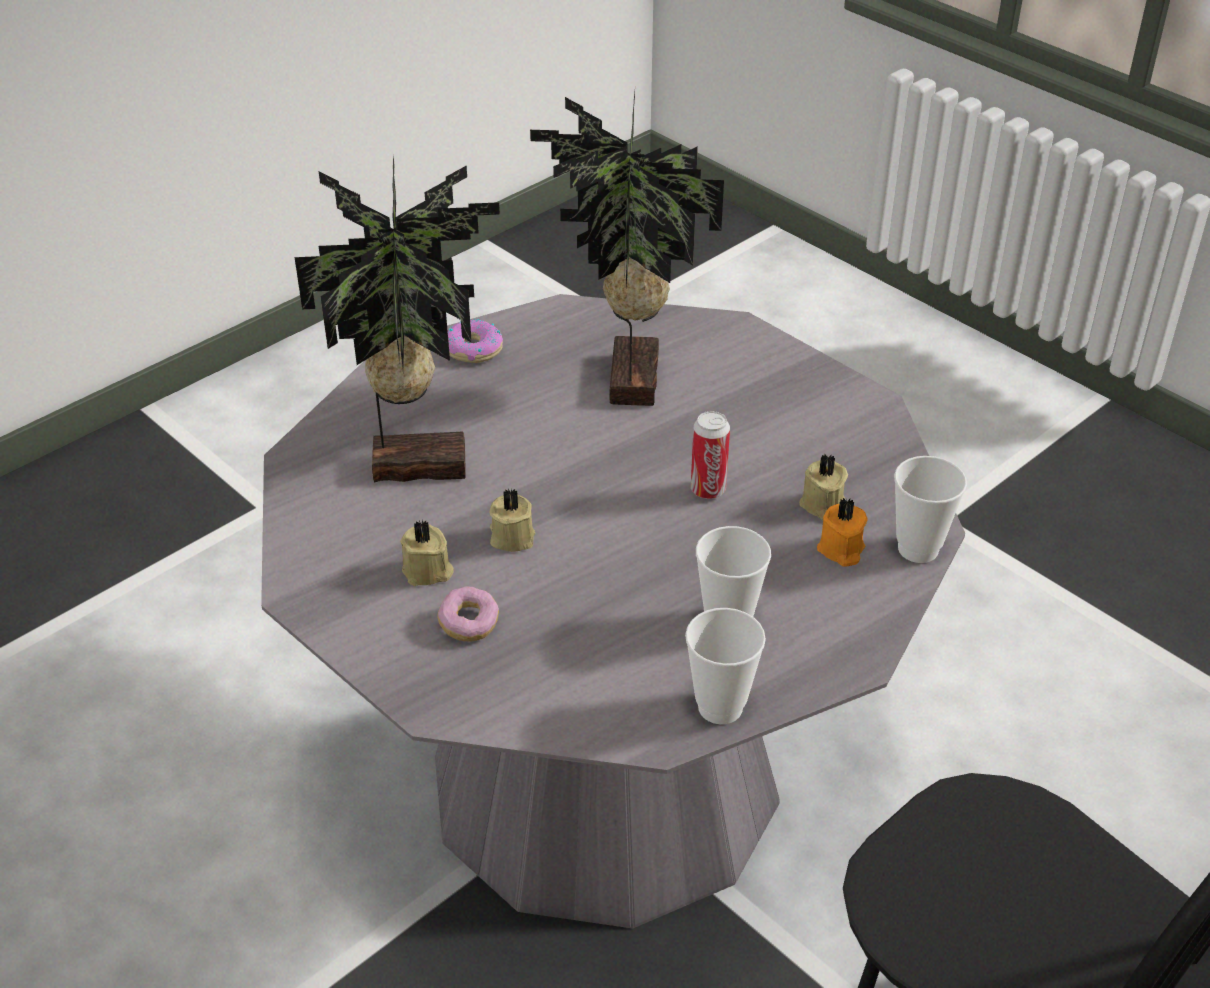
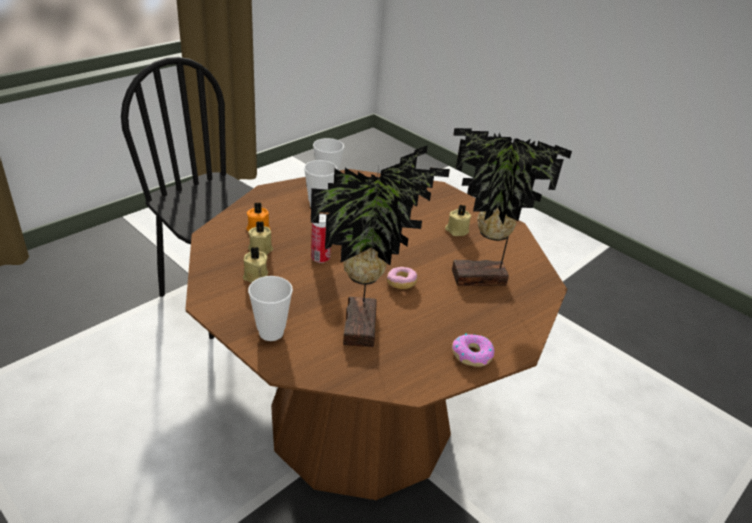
camera: 175 degrees right, 5 degrees down
grey dining table [261,294,965,929] -> brown dining table [186,169,567,500]
donut [437,586,499,641] -> donut moved to [387,267,418,289]
beige candle [489,488,535,552] -> beige candle moved to [243,247,268,282]
cup [894,456,967,563] -> cup moved to [248,276,293,341]

